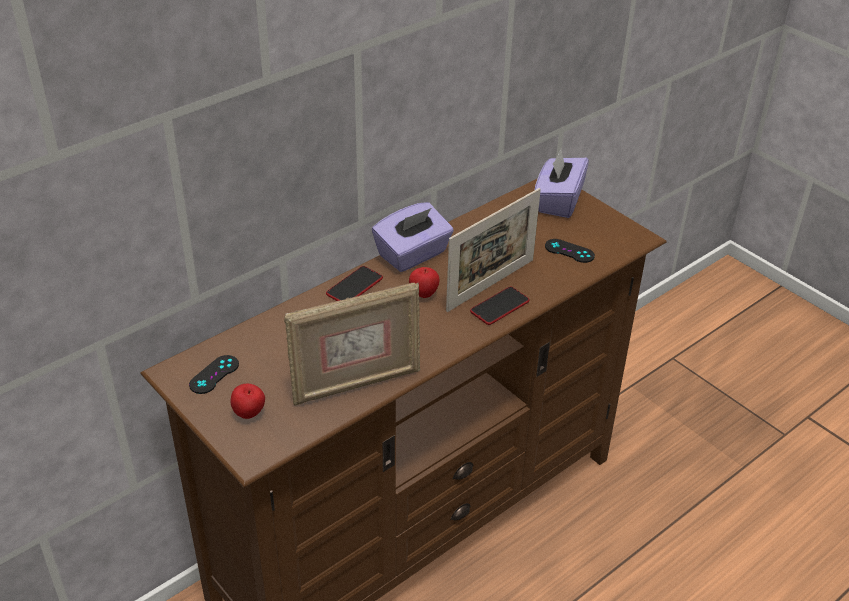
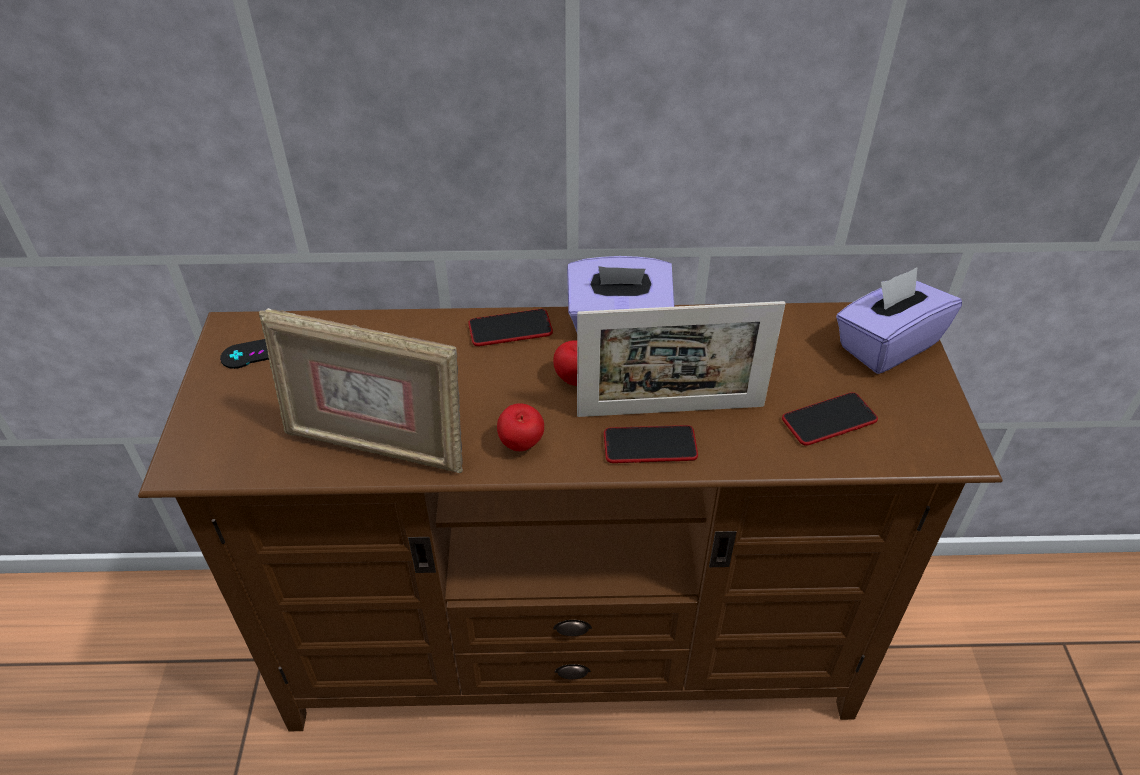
camera: 40 degrees right, 5 degrees up
apple [230,384,265,419] -> apple moved to [497,404,544,451]
black game controller [545,239,595,263] -> phone [782,392,878,446]

